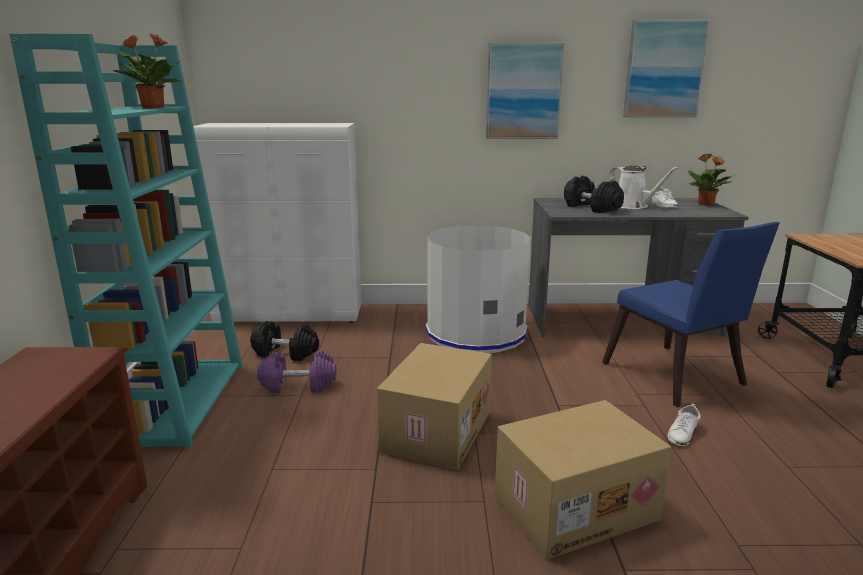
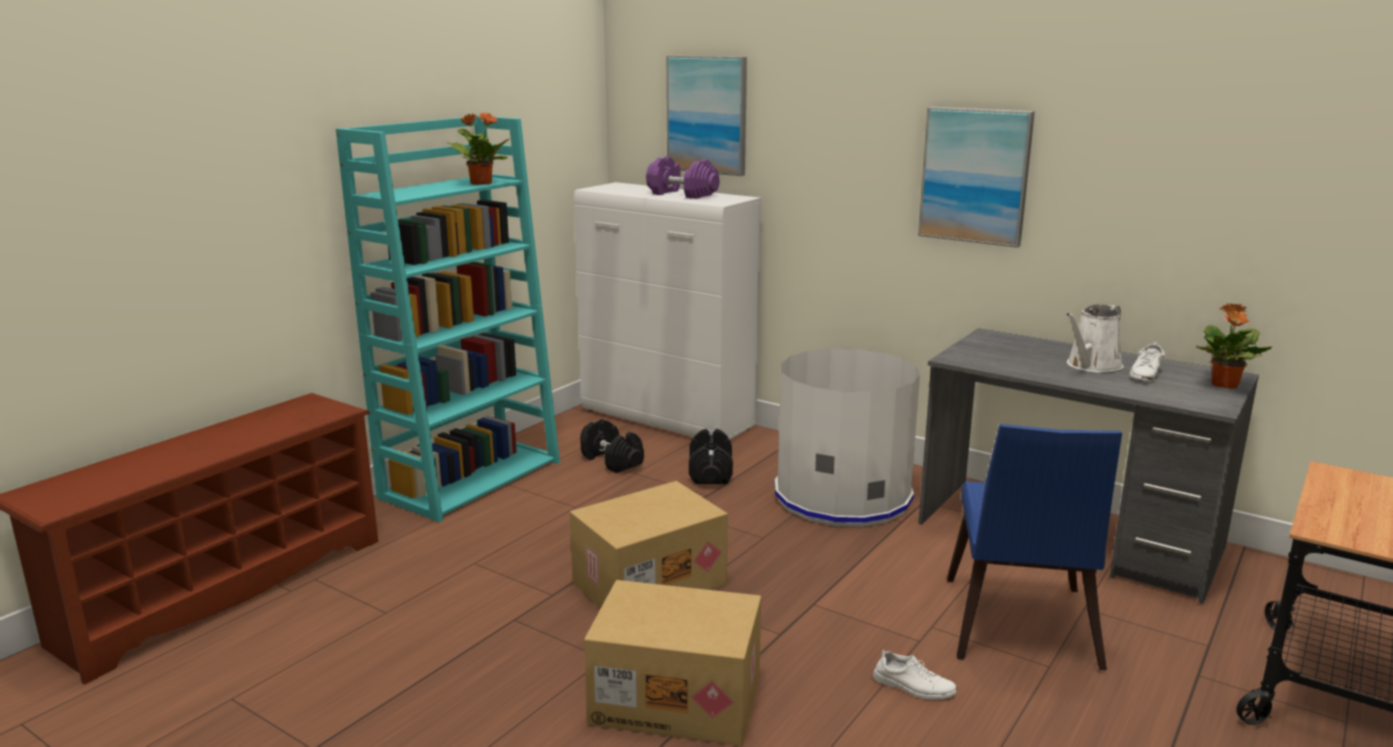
camera: 35 degrees right, 0 degrees up
purple dumbbell [257,351,337,393] -> purple dumbbell moved to [646,157,720,199]
black dumbbell [564,176,624,213] -> black dumbbell moved to [689,429,733,484]
white watering can [610,165,679,209] -> white watering can turned 45 degrees clockwise [1066,304,1123,373]
picture [623,20,710,118] -> picture moved to [666,55,747,176]
white shoe [667,403,701,446] -> white shoe turned 135 degrees counterclockwise [873,650,957,700]

